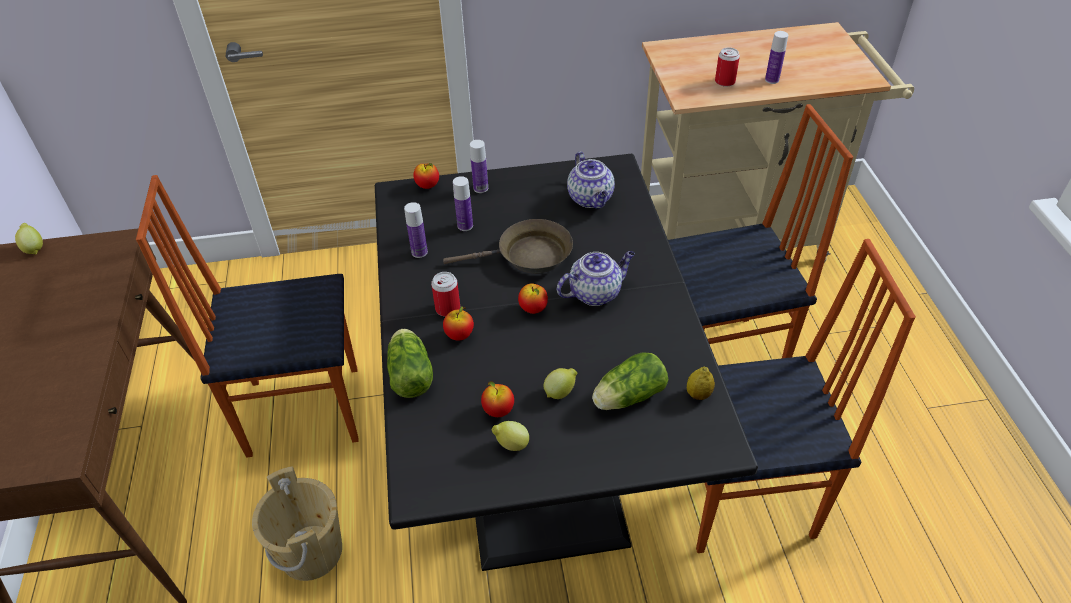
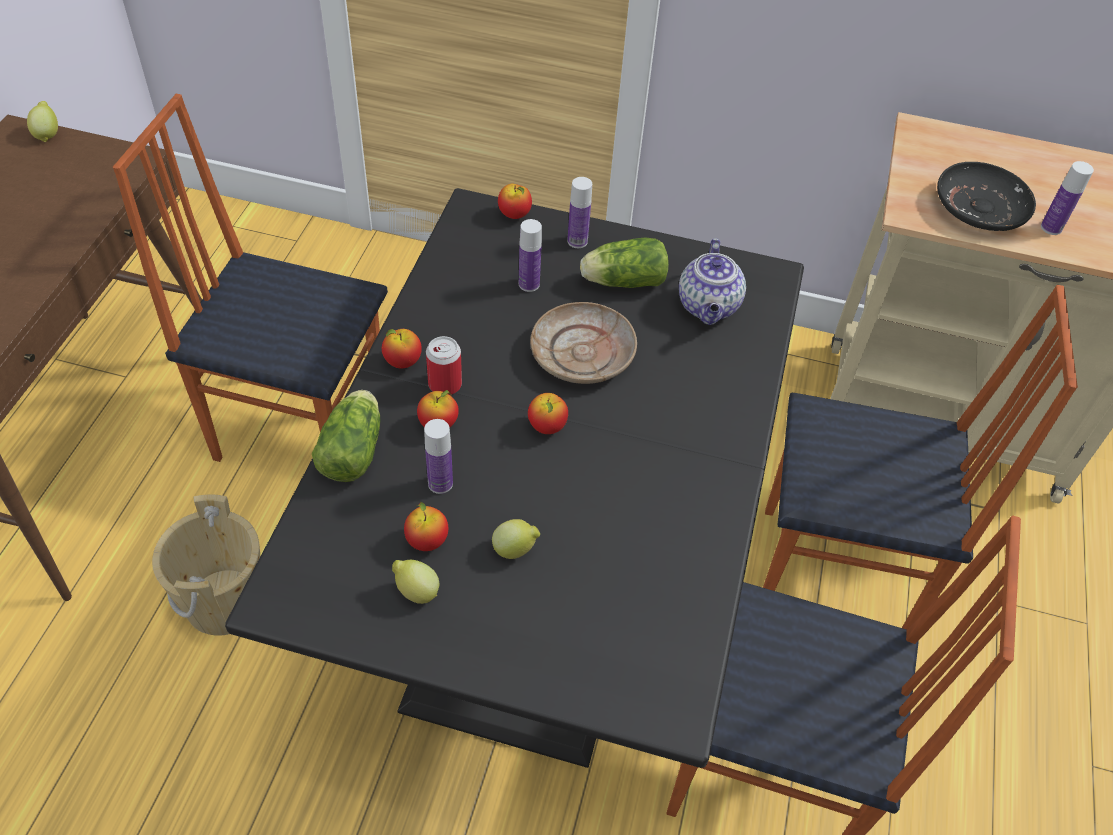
camera: 20 degrees right, 5 degrees up
bottle [404,202,428,258] -> bottle moved to [424,419,453,494]
brown frying pan [443,219,573,273] -> beige plate [530,302,637,384]
teapot [557,251,635,306] -> none
lettuce [592,353,668,410] -> lettuce moved to [580,237,669,288]
lemon [687,367,715,400] -> none
can [715,47,740,87] -> black plate [937,162,1036,231]
none -> apple [382,329,422,368]

